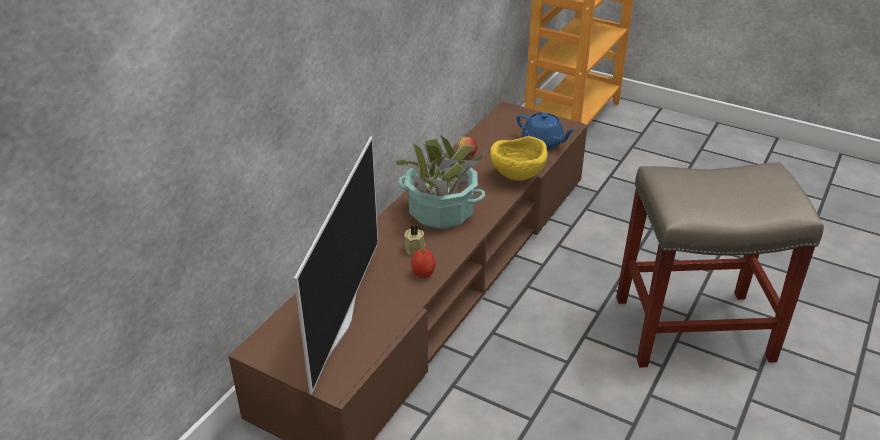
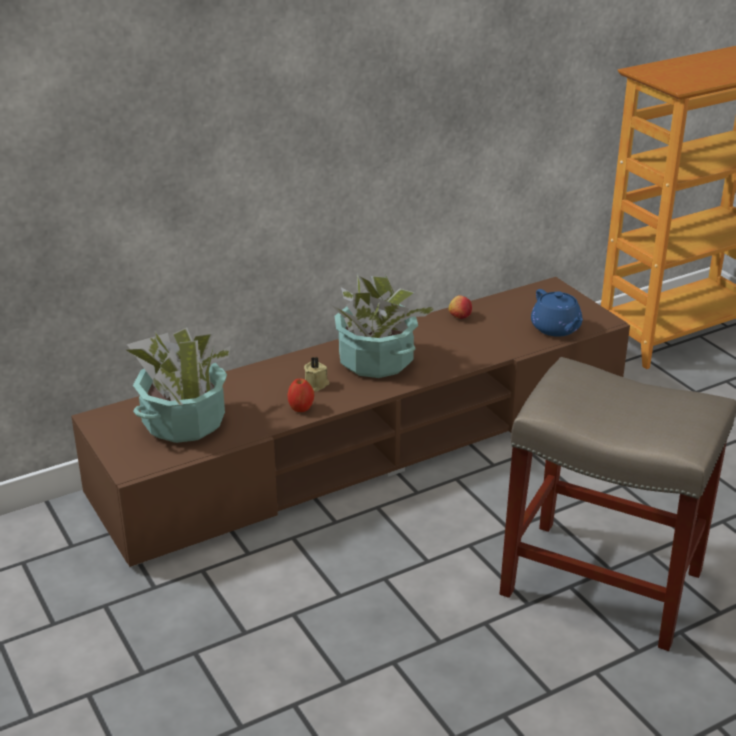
camera: 30 degrees right, 5 degrees down
television [294,136,378,394] -> potted plant [124,327,231,443]
yellow bowl [490,136,548,181] -> none

